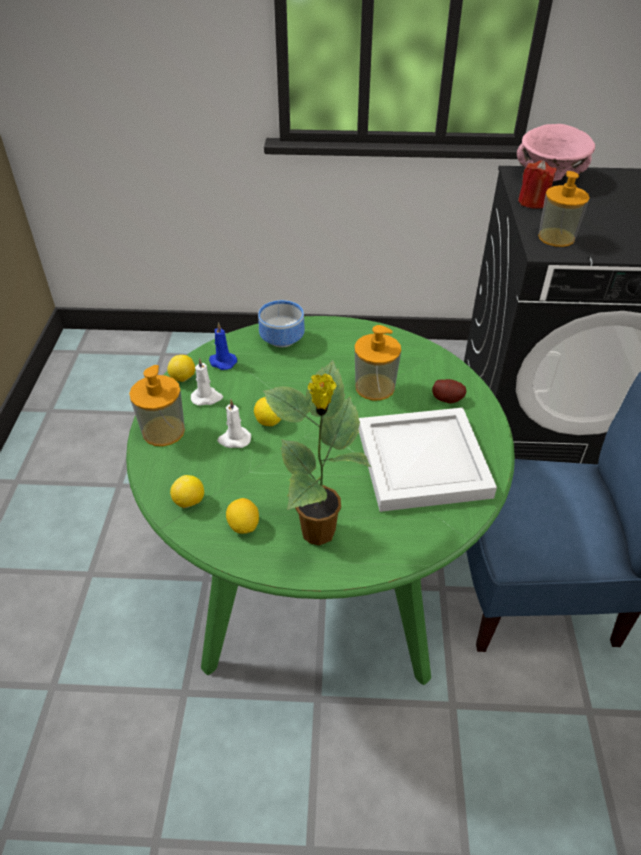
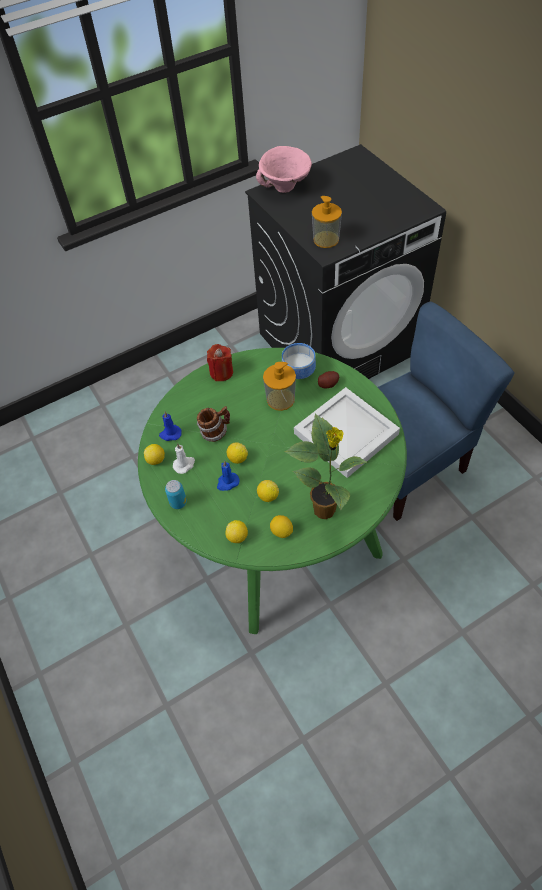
camera: 30 degrees left, 10 degrees up
soap dispenser [129,365,185,446] -> can [165,480,187,509]
white candle [217,399,251,448] -> blue candle [217,460,239,491]
bowl [258,300,305,347] -> bowl moved to [282,343,316,379]
red candle [518,160,557,209] -> red candle moved to [207,344,233,381]
none -> mug [197,406,230,442]
none -> lemon [257,480,279,502]

